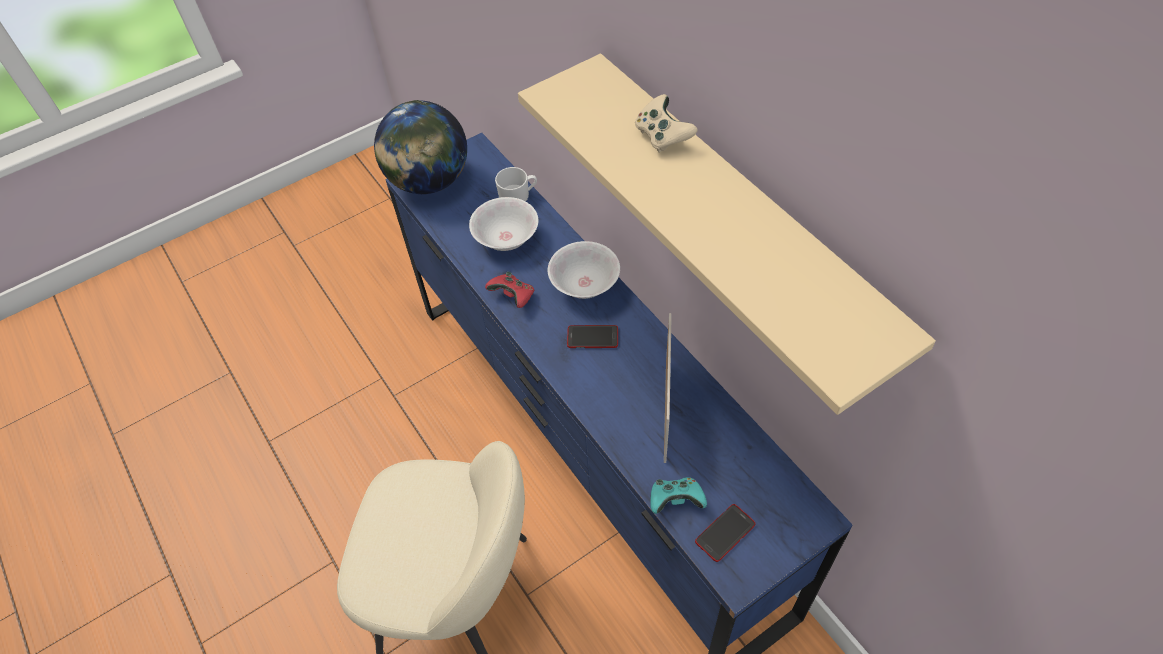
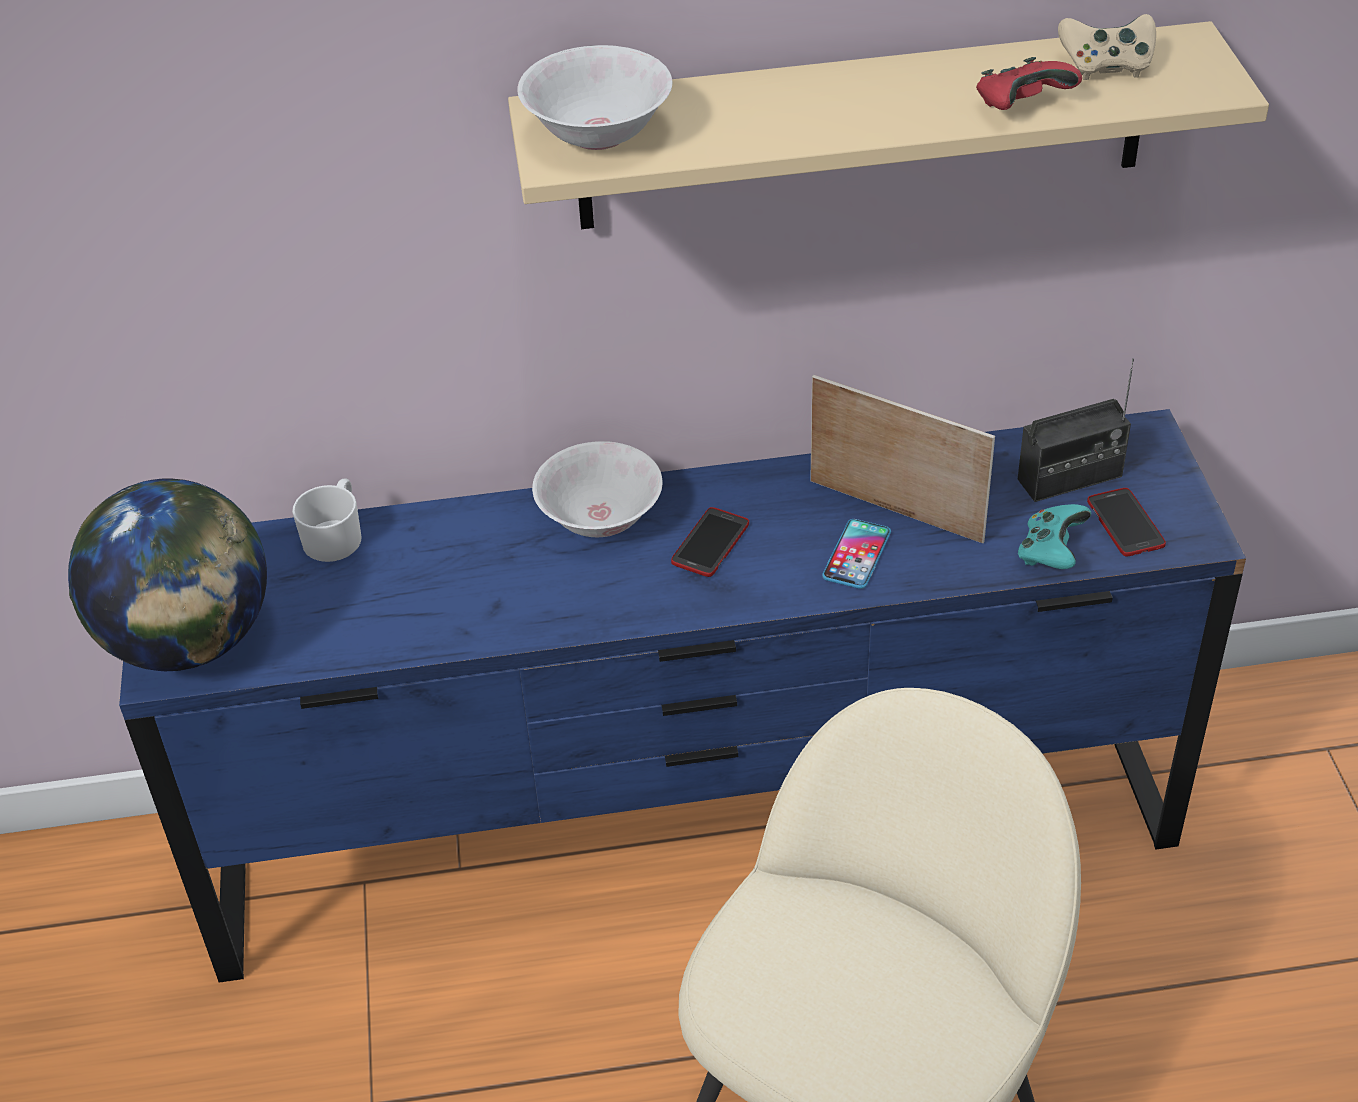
camera: 65 degrees left, 10 degrees down
white bowl [469,197,538,251] -> white bowl moved to [517,45,673,150]
red game controller [485,272,535,308] -> red game controller moved to [976,57,1082,110]
beige game controller [635,94,698,153] -> beige game controller moved to [1058,14,1156,80]
none -> phone [822,519,891,589]
none -> radio [1018,358,1134,502]

